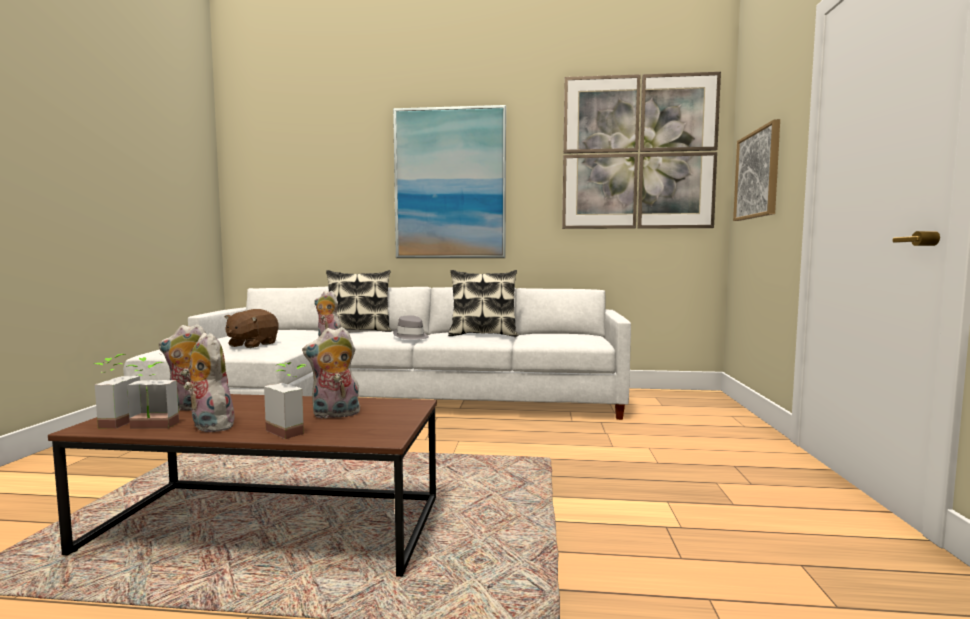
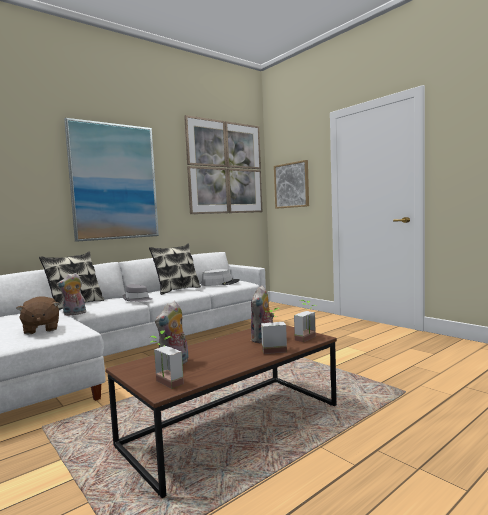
camera: 45 degrees left, 0 degrees up
potted plant [126,357,179,429] -> potted plant moved to [294,300,316,342]
plush toy [183,333,234,432] -> none
none -> grey hat [201,269,240,286]

